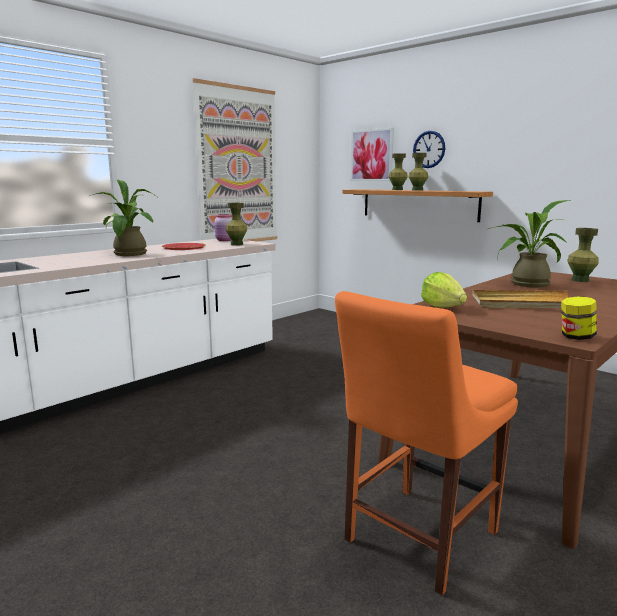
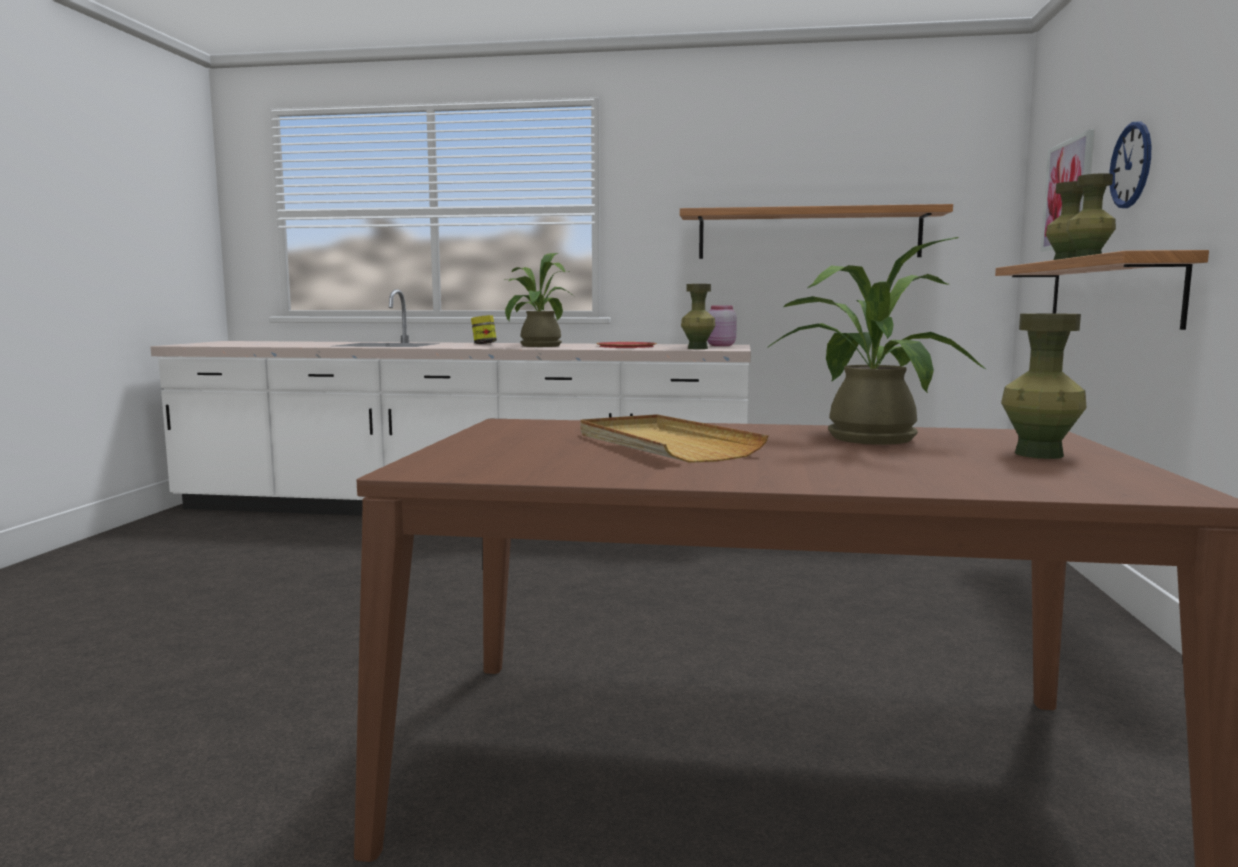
camera: 55 degrees right, 5 degrees down
picture [193,78,277,241] -> shelf [680,204,953,259]
orange chair [335,291,518,595] -> none
lettuce [421,272,467,308] -> none
jar [561,296,597,340] -> jar moved to [471,315,497,344]

